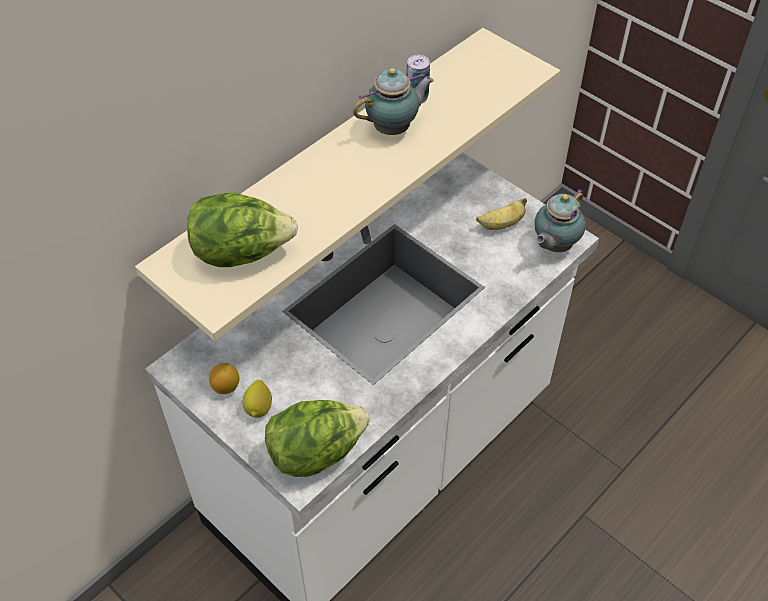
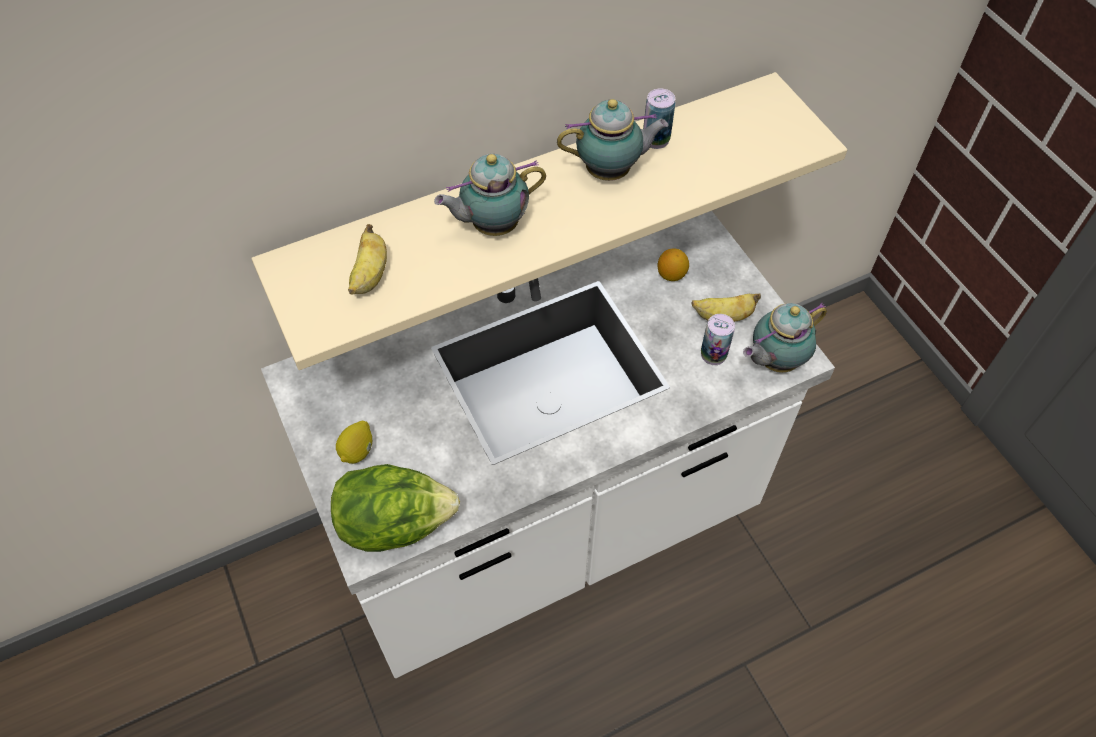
camera: 20 degrees right, 5 degrees up
lettuce [187,193,298,267] -> banana [348,224,387,294]
lemon [209,363,239,394] -> lemon moved to [658,249,689,281]
none -> teapot [434,154,546,236]
none -> can [701,314,735,365]

